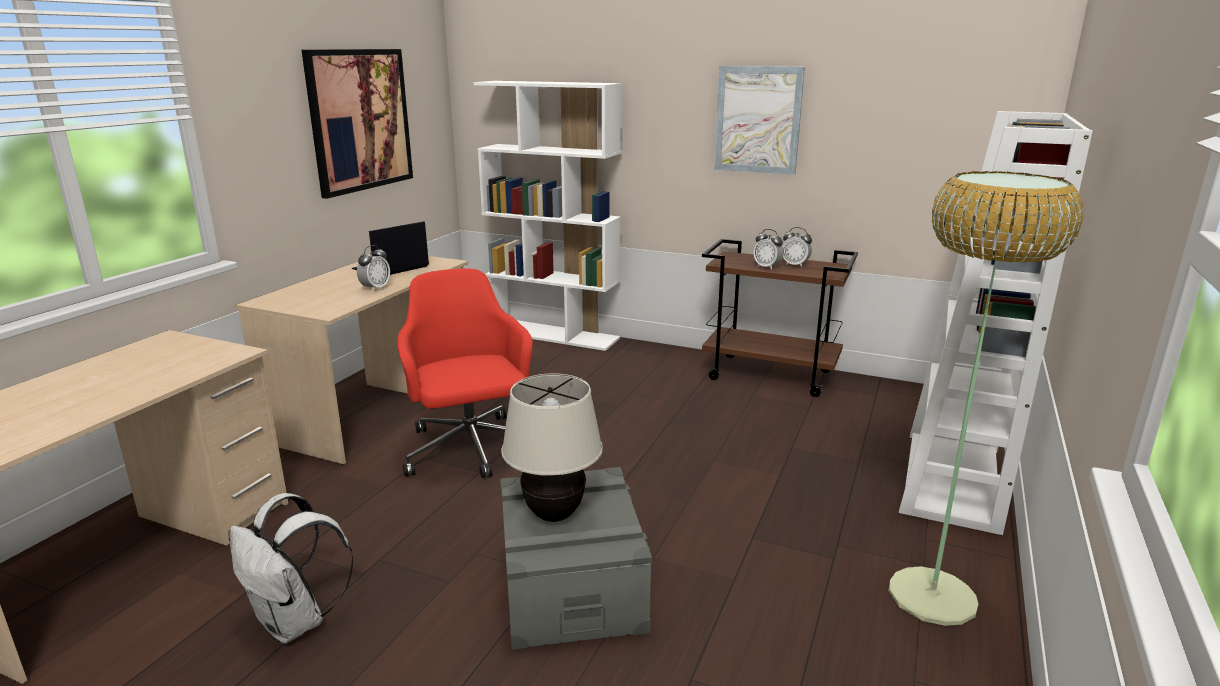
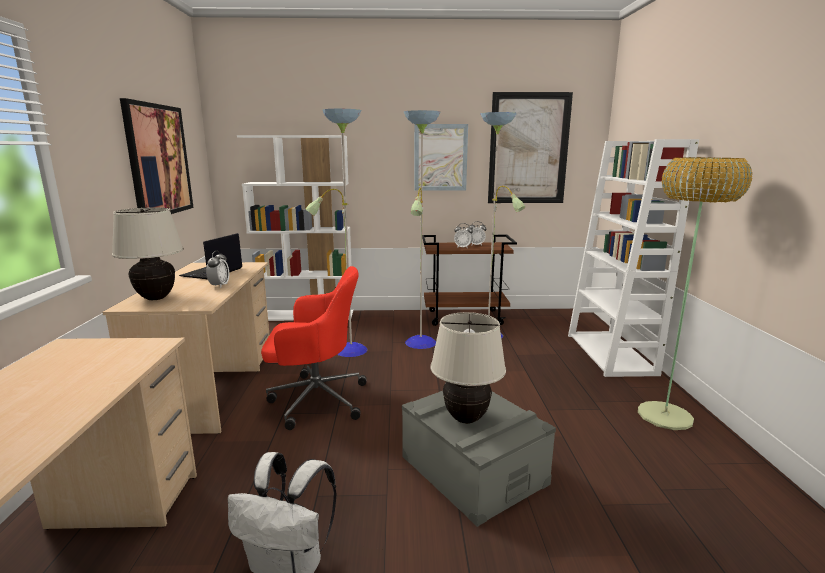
camera: 25 degrees left, 5 degrees down
red office chair [398,268,533,478] -> red office chair turned 135 degrees clockwise [261,266,367,430]
none -> beige table lamp [112,207,184,300]
none -> floor lamp [306,109,525,357]
none -> picture [488,92,573,203]

